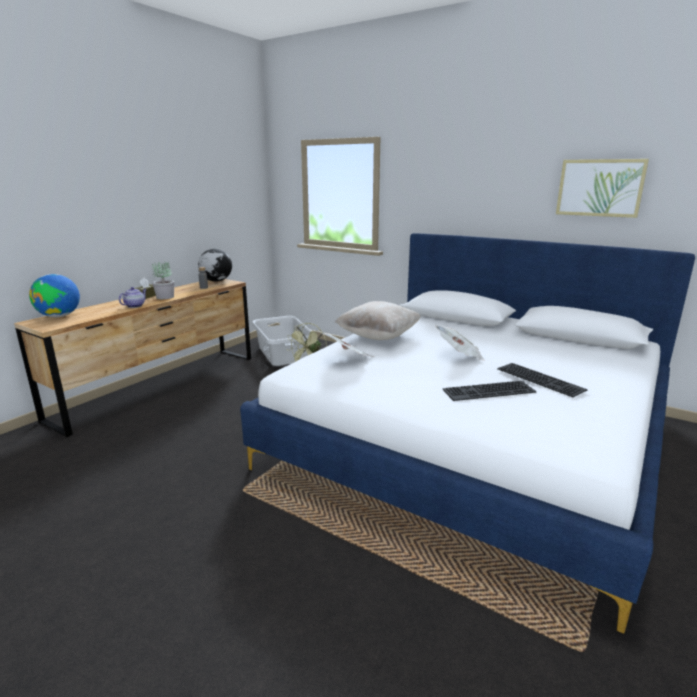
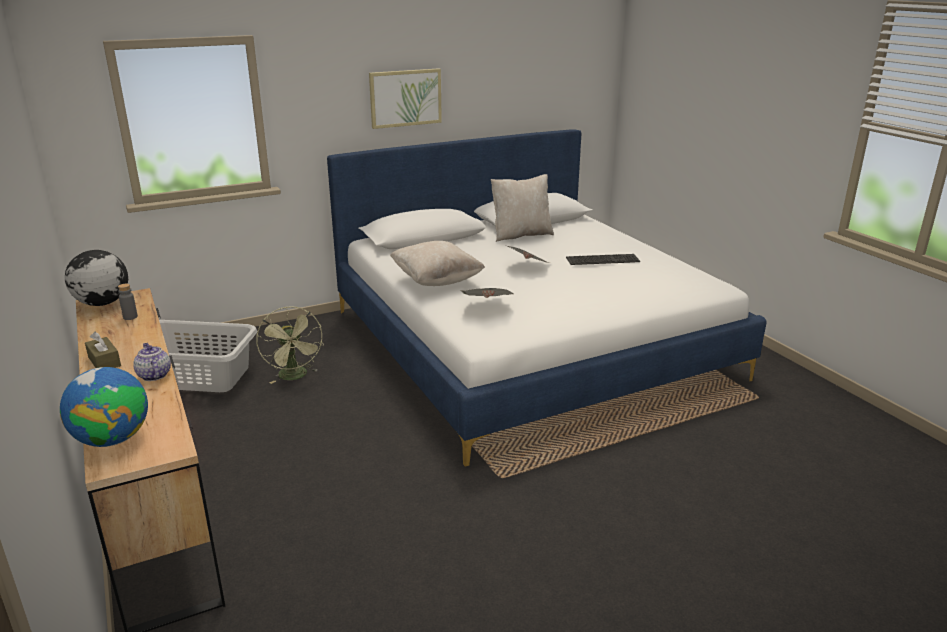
camera: 60 degrees left, 5 degrees up
potted plant [152,262,174,299] -> none
keyboard [442,381,537,401] -> none
picture [556,159,649,218] -> picture moved to [369,68,442,129]
none -> beige pillow [491,174,554,242]

